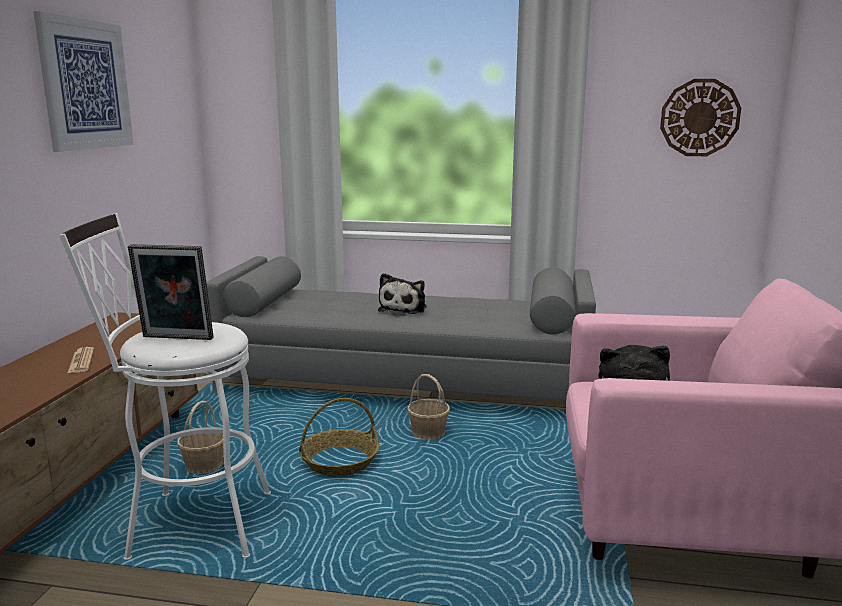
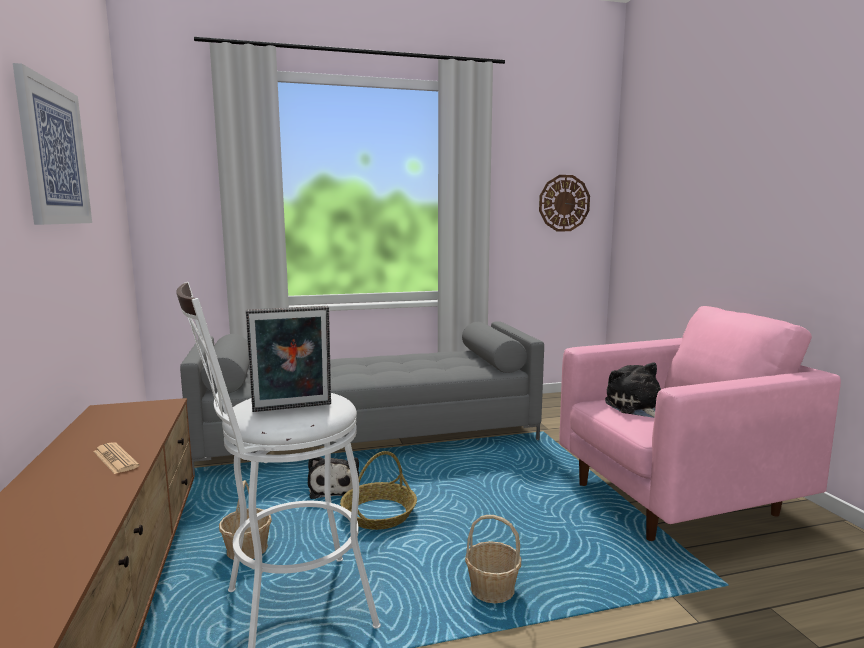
camera: 25 degrees left, 5 degrees down
plush toy [378,273,427,314] -> plush toy moved to [308,457,359,499]
basket [407,374,450,440] -> basket moved to [465,515,521,604]

